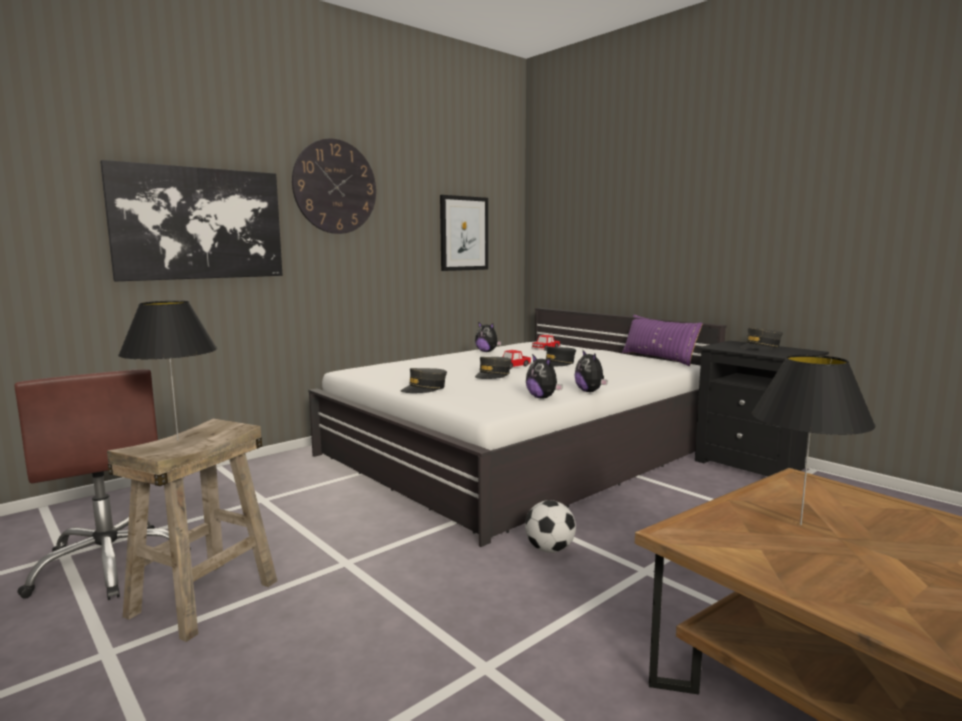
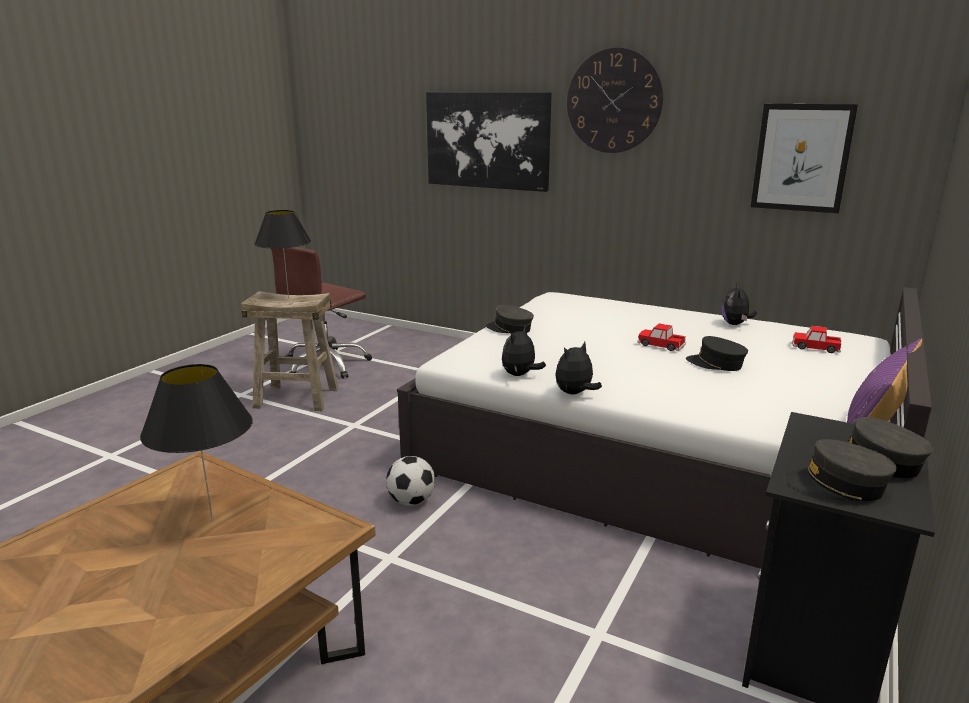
camera: 70 degrees right, 10 degrees up
grey cap [475,357,511,379] -> grey cap moved to [784,439,897,501]

